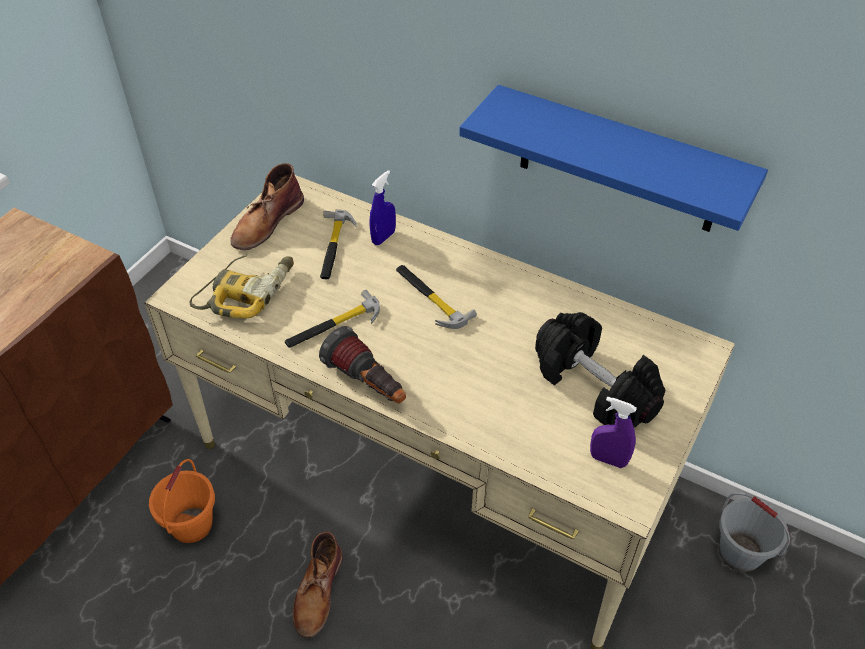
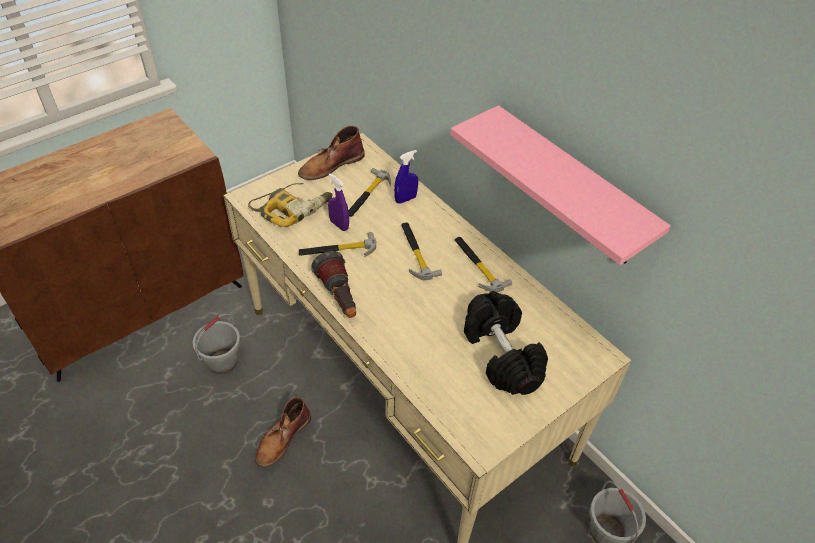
camera: 20 degrees right, 0 degrees up
orange bucket [149,459,215,543] -> grey bucket [193,314,241,374]
blue shelf [459,85,768,232] -> pink shelf [450,105,671,265]
purple spray bottle [590,396,637,468] -> purple spray bottle moved to [328,173,349,231]
none -> hammer [455,237,512,292]

